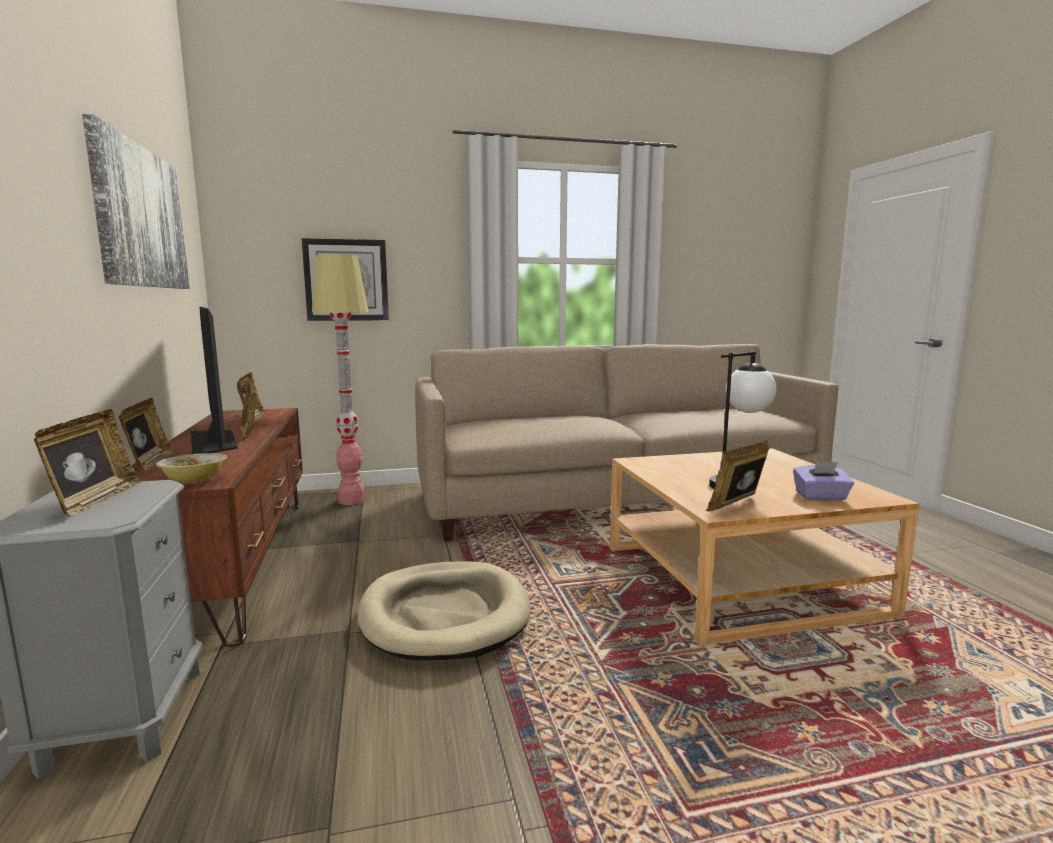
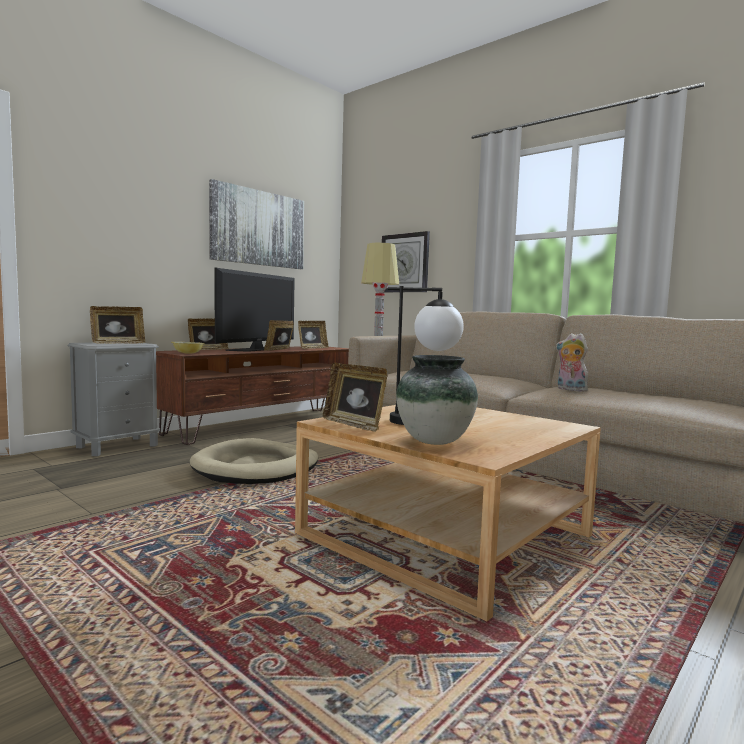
camera: 55 degrees right, 5 degrees down
picture frame [706,440,769,511] -> picture frame turned 150 degrees counterclockwise [323,363,388,432]
purple tissue box [793,461,854,500] -> vase [396,355,478,445]
none -> plush toy [556,333,588,392]

